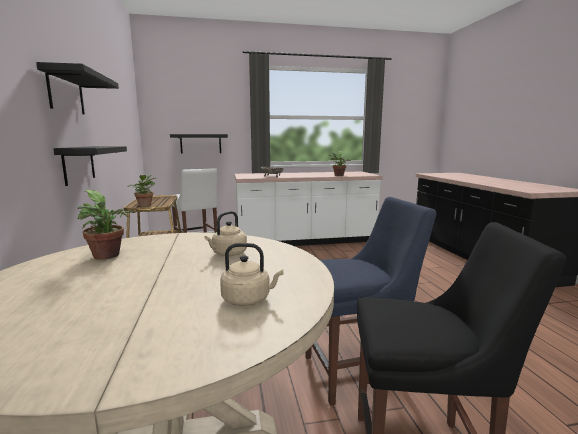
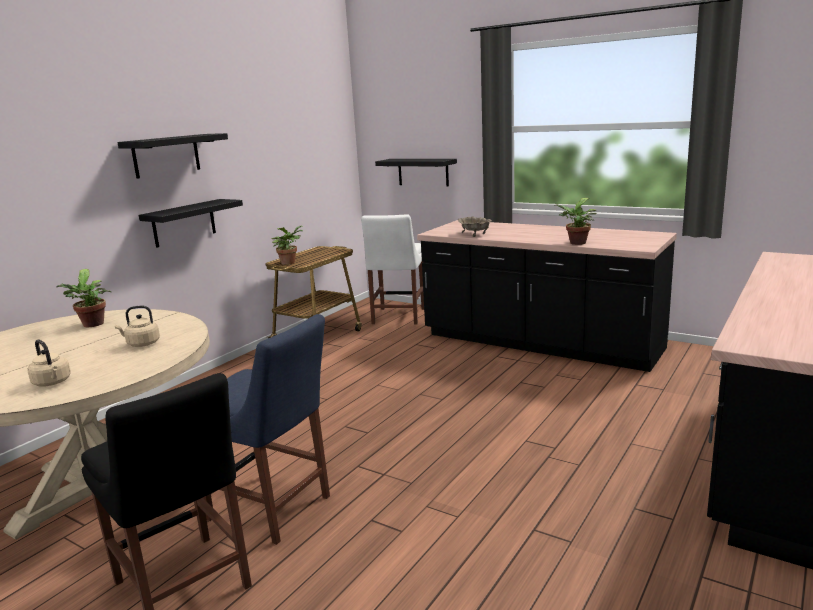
camera: 45 degrees right, 5 degrees up
white counter [234,171,383,246] -> black counter [417,220,677,372]

